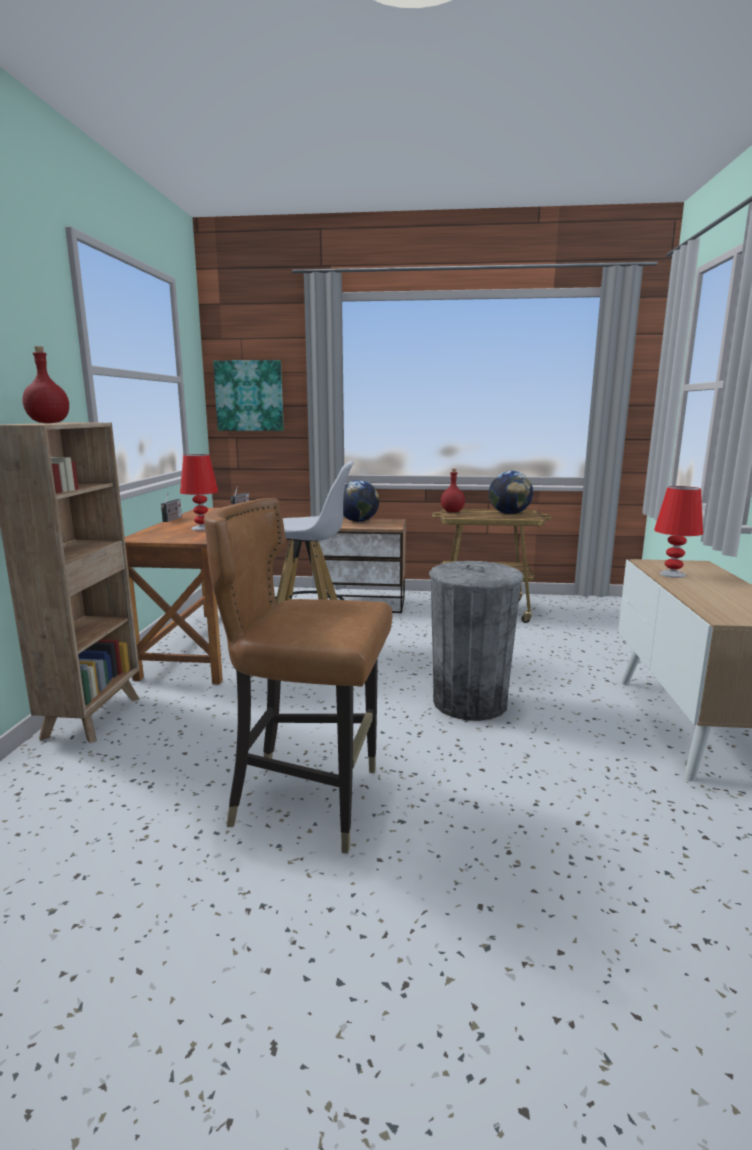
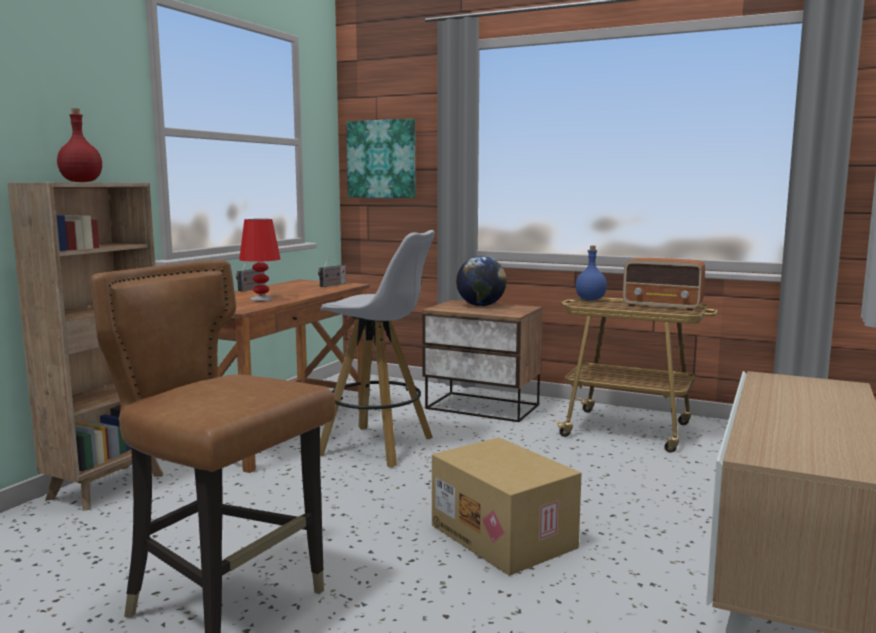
camera: 20 degrees right, 5 degrees down
grey trash can [429,561,524,721] -> cardboard box [432,437,582,576]
red bottle [441,469,465,512] -> blue bottle [575,246,607,300]
globe [489,471,533,515] -> radio [623,258,705,311]
red table lamp [654,486,703,578] -> none

